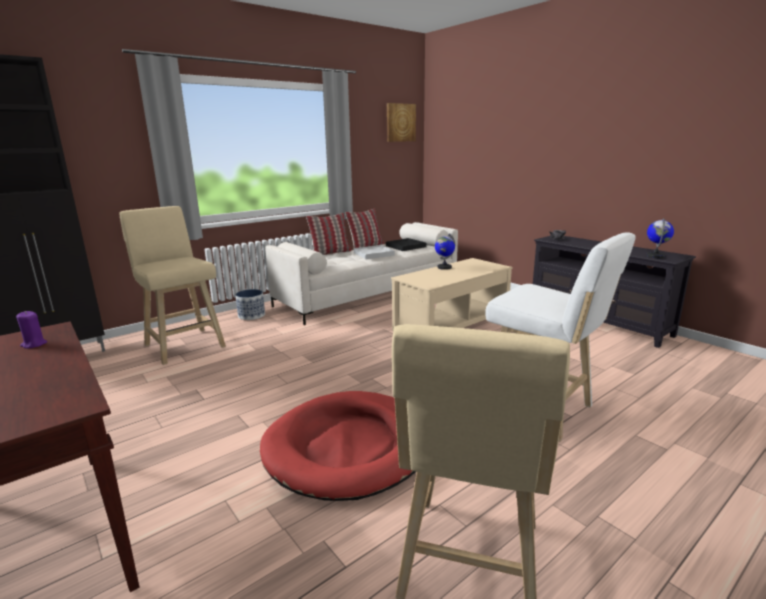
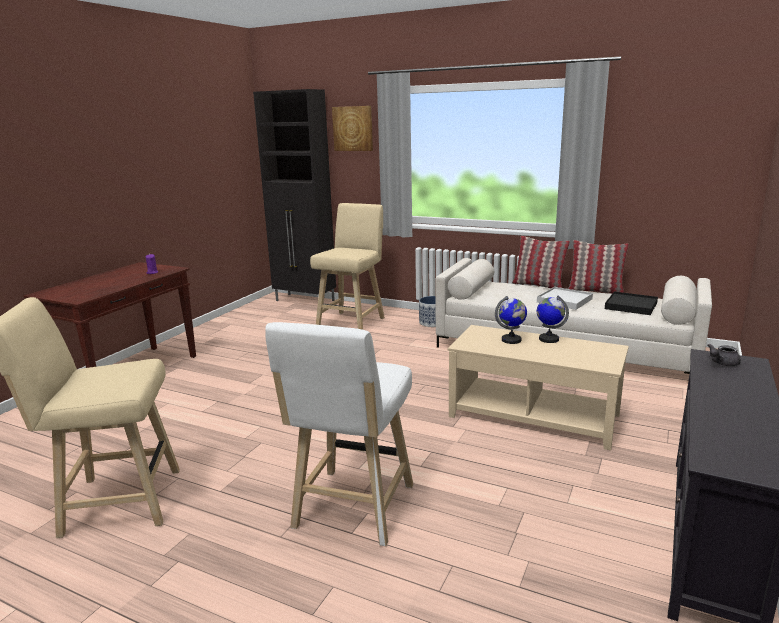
camera: 65 degrees right, 0 degrees up
red dog bed [260,391,416,501] -> none
picture [387,103,416,142] -> picture moved to [332,106,373,151]
globe [646,218,674,258] -> globe moved to [495,296,527,344]

